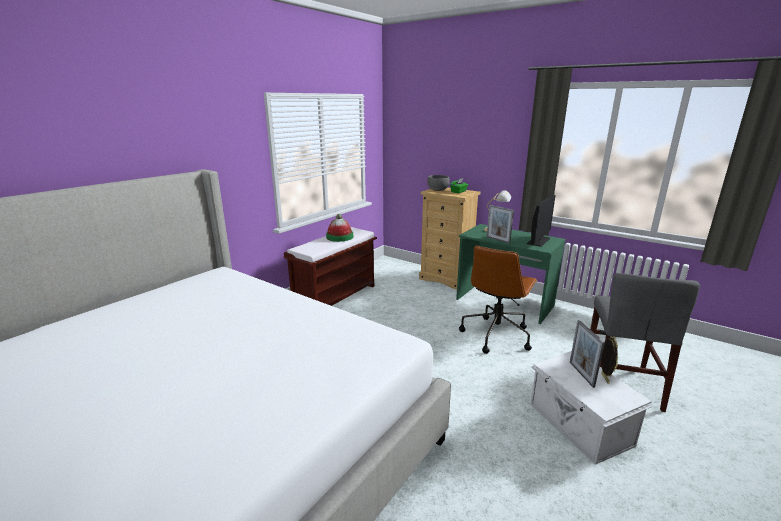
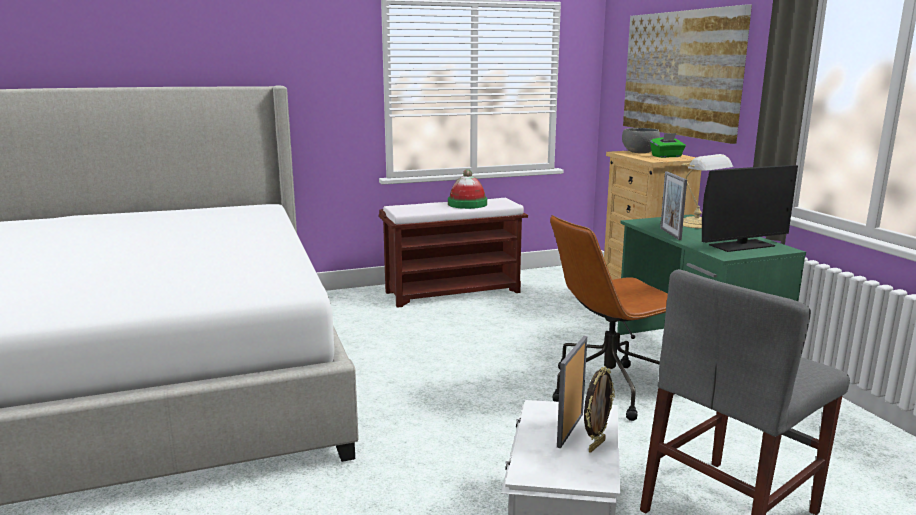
camera: 35 degrees right, 5 degrees down
none -> picture [623,4,752,144]

